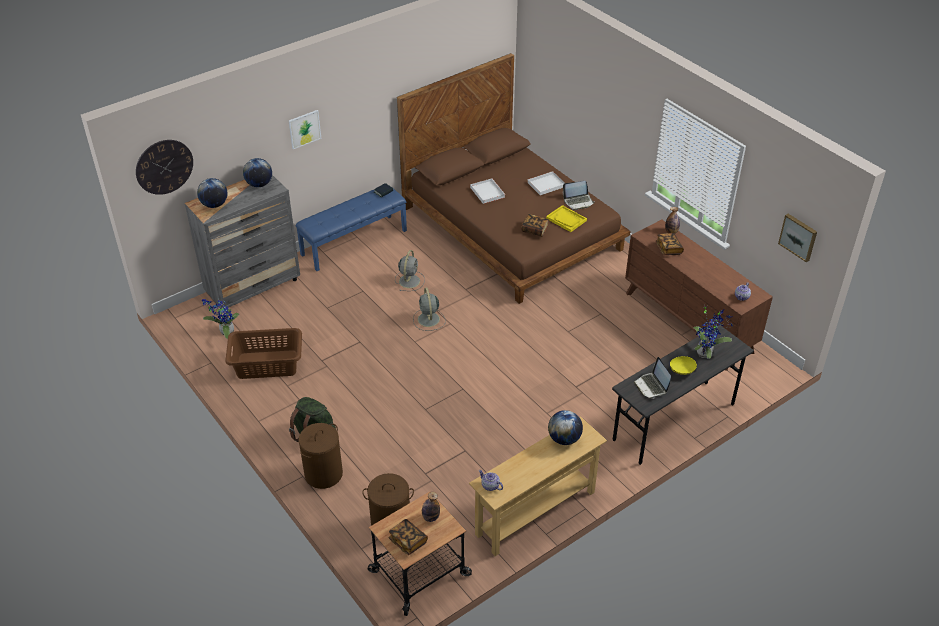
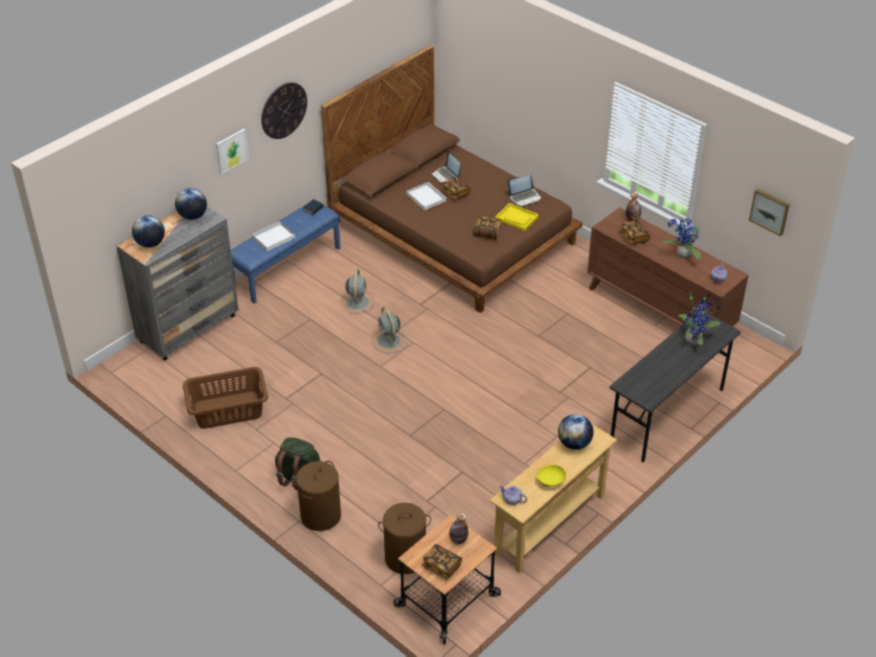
camera: 10 degrees left, 0 degrees up
wall clock [136,140,193,195] -> wall clock moved to [261,82,307,139]
potted plant [201,298,239,339] -> potted plant moved to [663,217,701,259]
white tray [528,171,565,195] -> white tray moved to [252,221,295,251]
laptop [634,357,671,399] -> laptop moved to [431,151,460,183]
yellow bowl [670,356,697,375] -> yellow bowl moved to [537,465,566,486]
none -> book [441,177,471,200]

